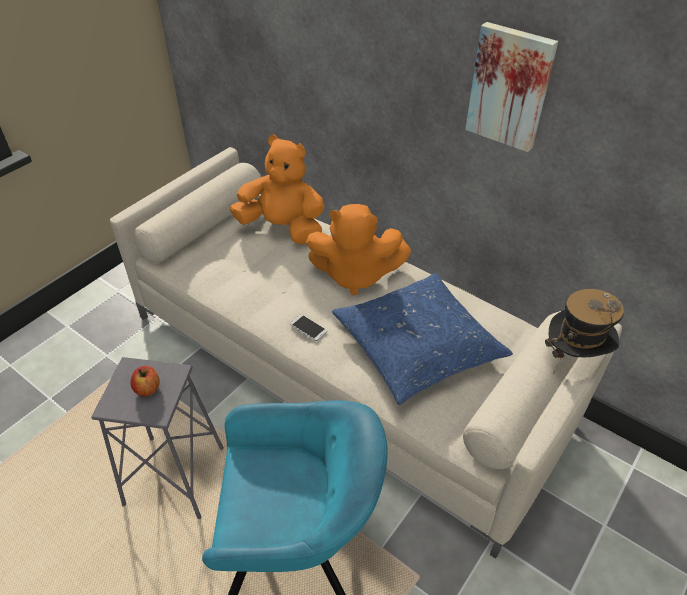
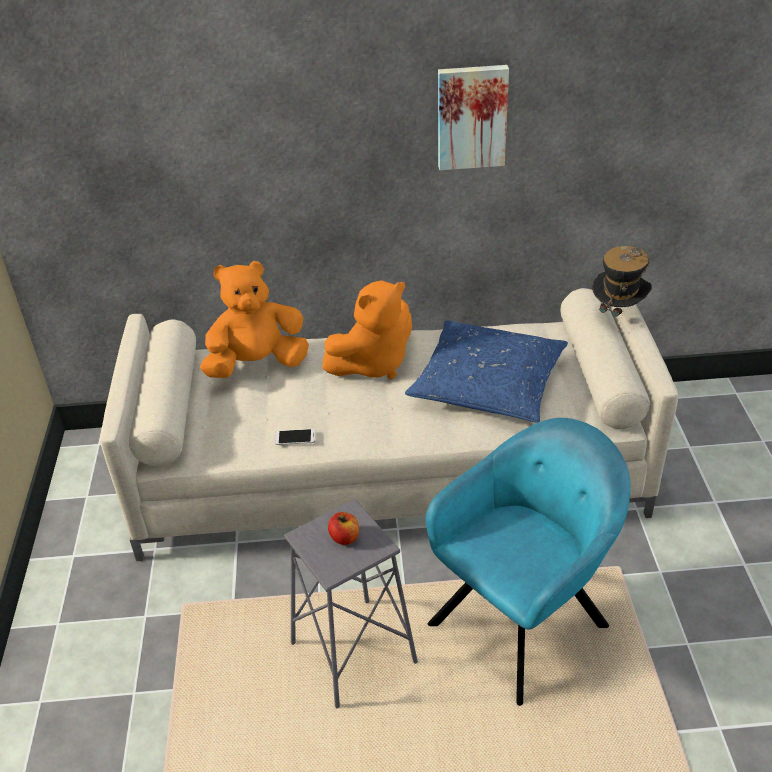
camera: 40 degrees left, 5 degrees down
phone [290,314,328,341] -> phone moved to [275,429,315,445]

